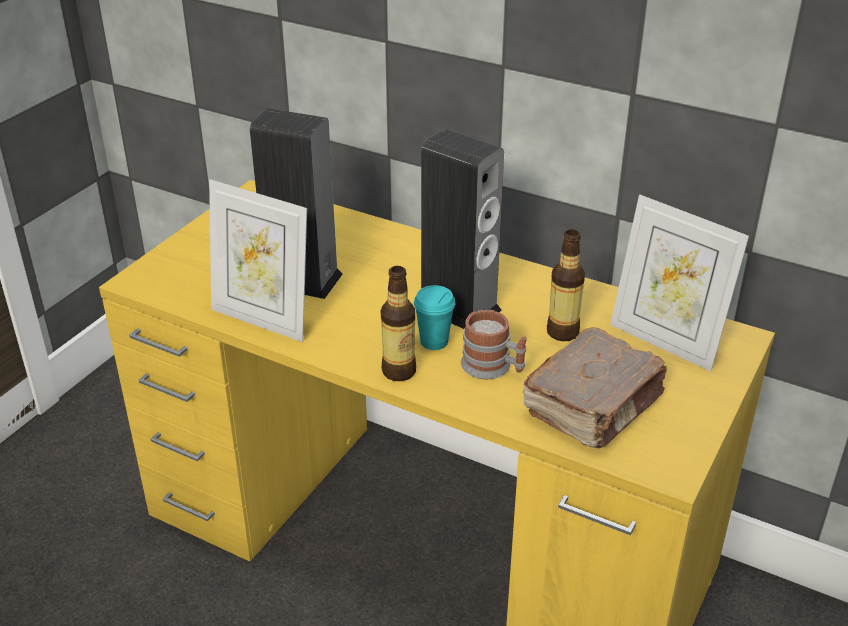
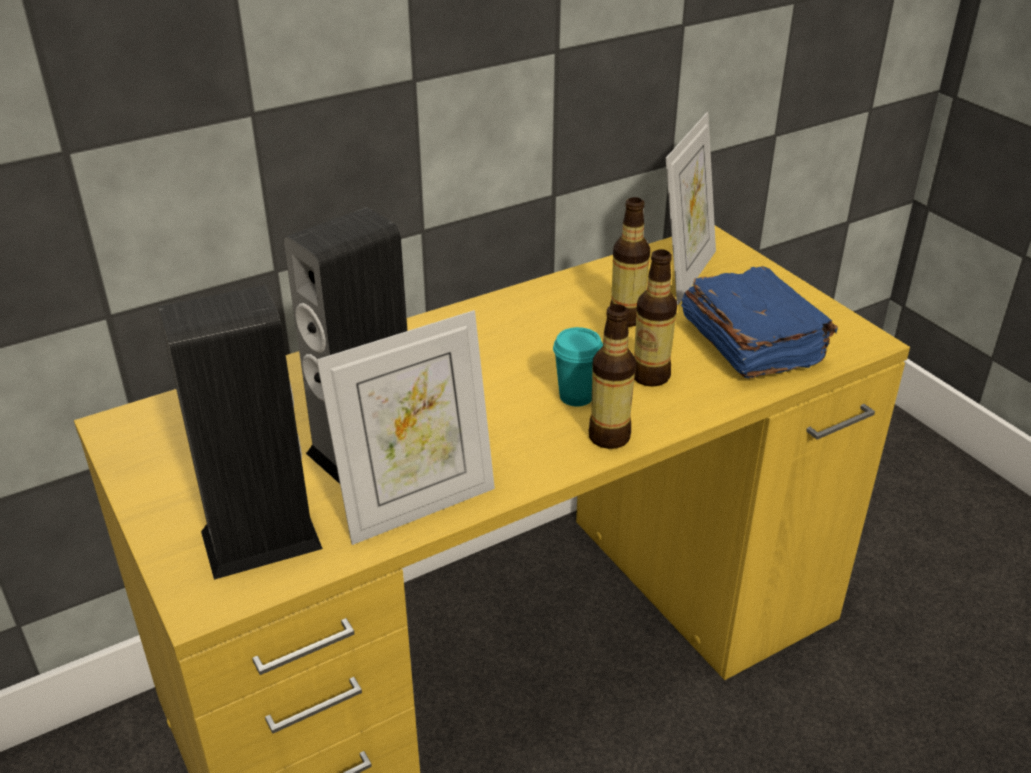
camera: 60 degrees left, 0 degrees up
speaker [421,130,504,329] -> speaker moved to [158,285,323,580]
mug [461,310,527,379] -> bottle [634,249,677,387]
brown book [523,327,667,448] -> blue book [681,266,838,379]
picture frame [610,195,749,371] -> picture frame turned 45 degrees counterclockwise [666,112,716,305]

